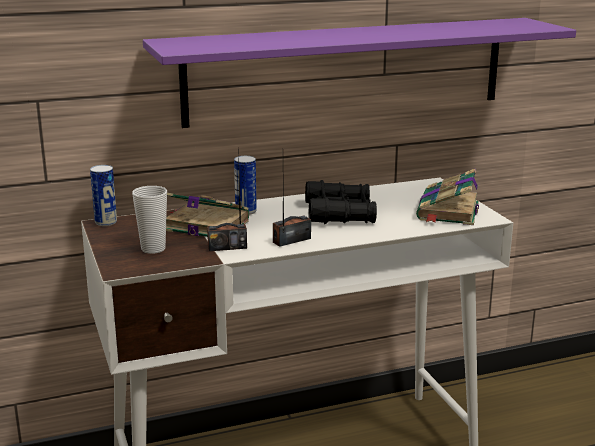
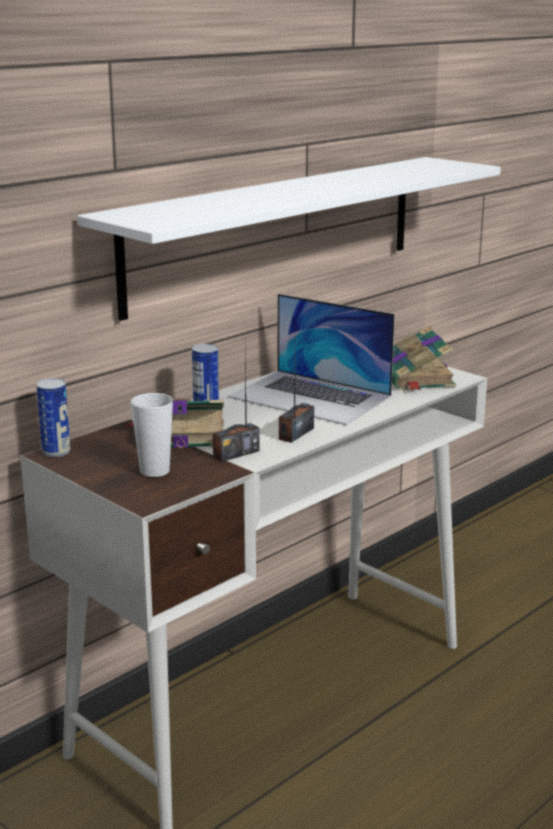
camera: 25 degrees left, 0 degrees up
purple shelf [143,18,576,128] -> white shelf [77,157,501,321]
black binoculars [305,180,377,224] -> laptop [228,294,395,425]

